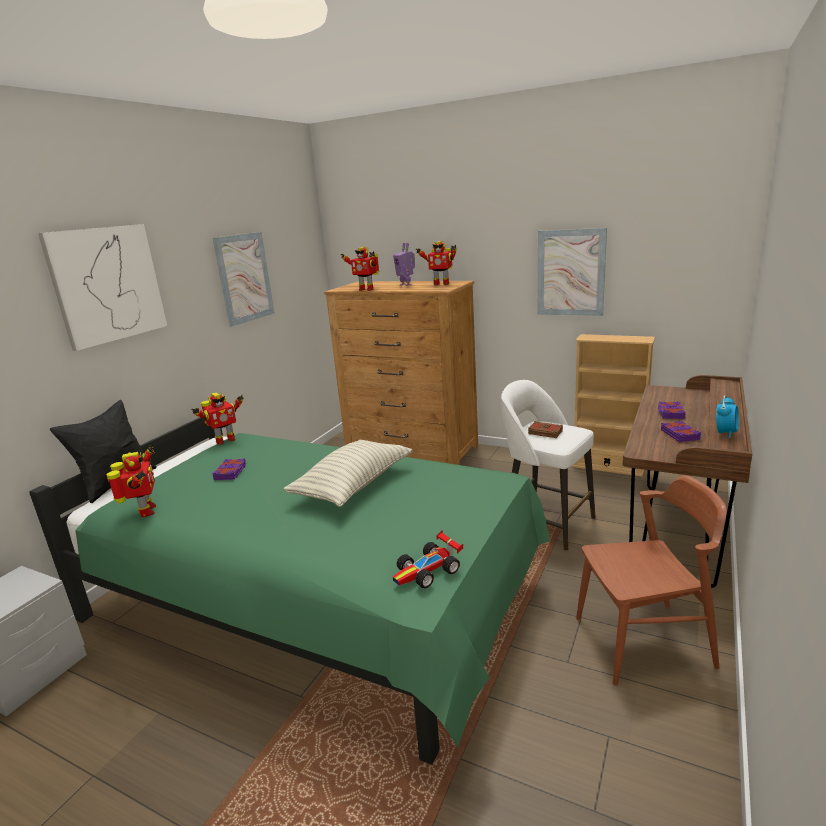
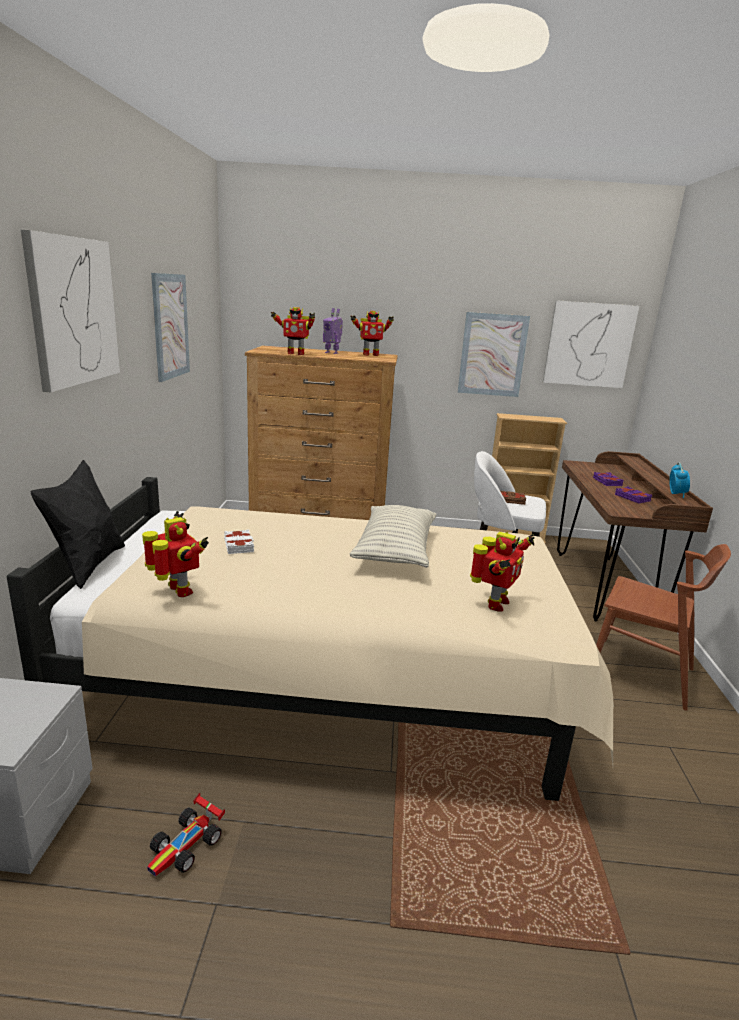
camera: 25 degrees left, 0 degrees up
green bed [29,417,550,765] -> beige bed [7,477,614,801]
toy robot [191,393,244,445] -> toy robot moved to [470,532,535,612]
purple book [212,458,246,480] -> white book [224,529,254,554]
toy car [393,530,463,588] -> toy car moved to [147,793,225,876]
brown chair [576,475,727,686] -> brown chair turned 60 degrees clockwise [596,544,731,711]
none -> picture [543,300,639,388]

